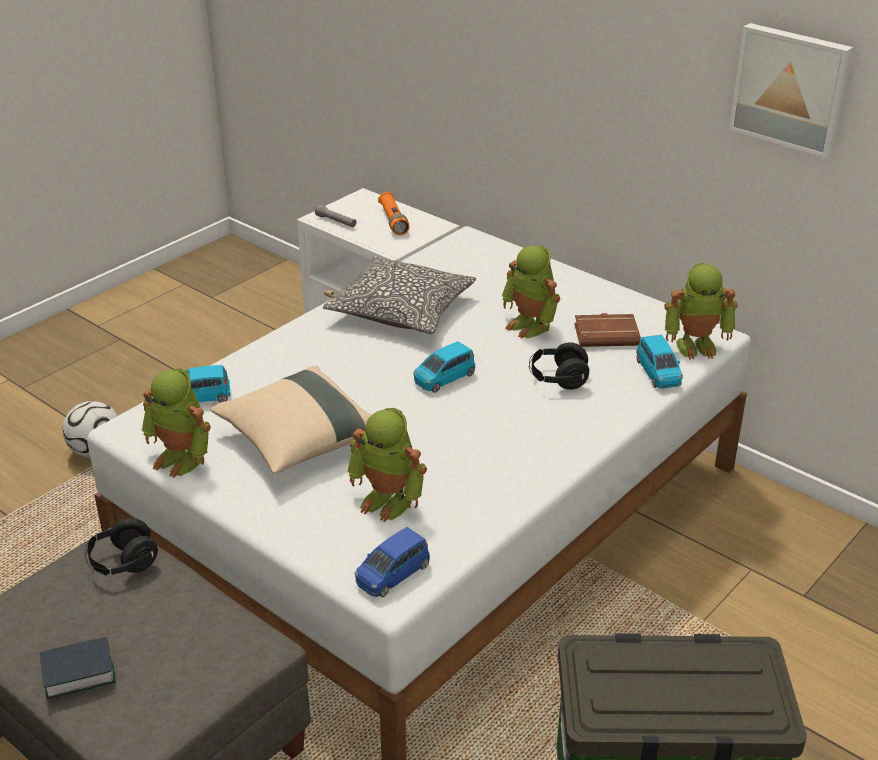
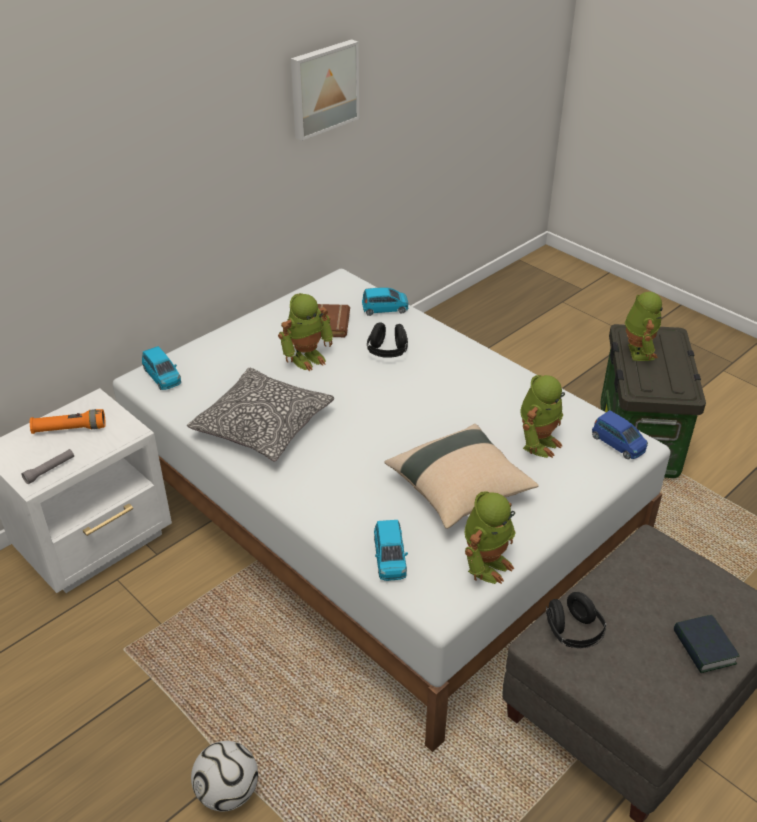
camera: 85 degrees left, 5 degrees up
blue toy car [413,341,475,393] -> blue toy car moved to [142,346,181,390]
toy robot [664,263,738,359] -> toy robot moved to [625,292,663,361]

